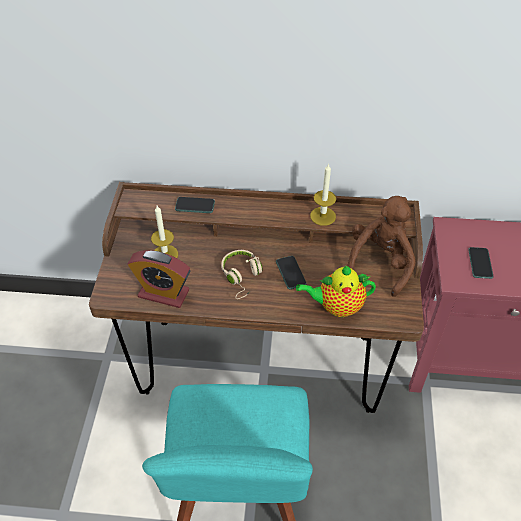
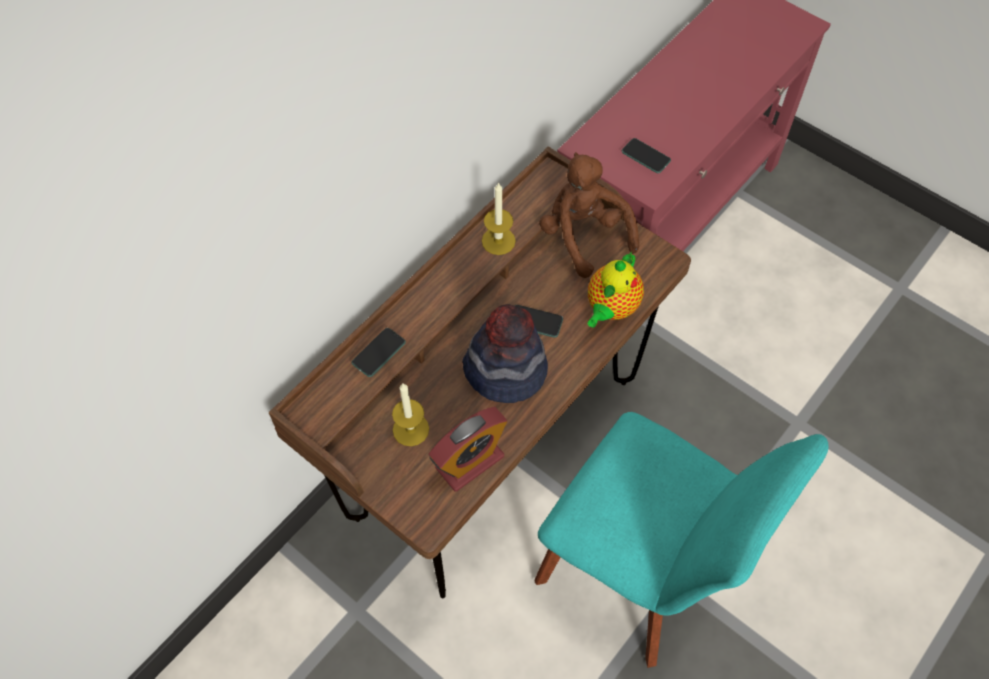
camera: 55 degrees left, 10 degrees up
beige headphones [221,250,262,299] -> hat [462,304,548,403]

